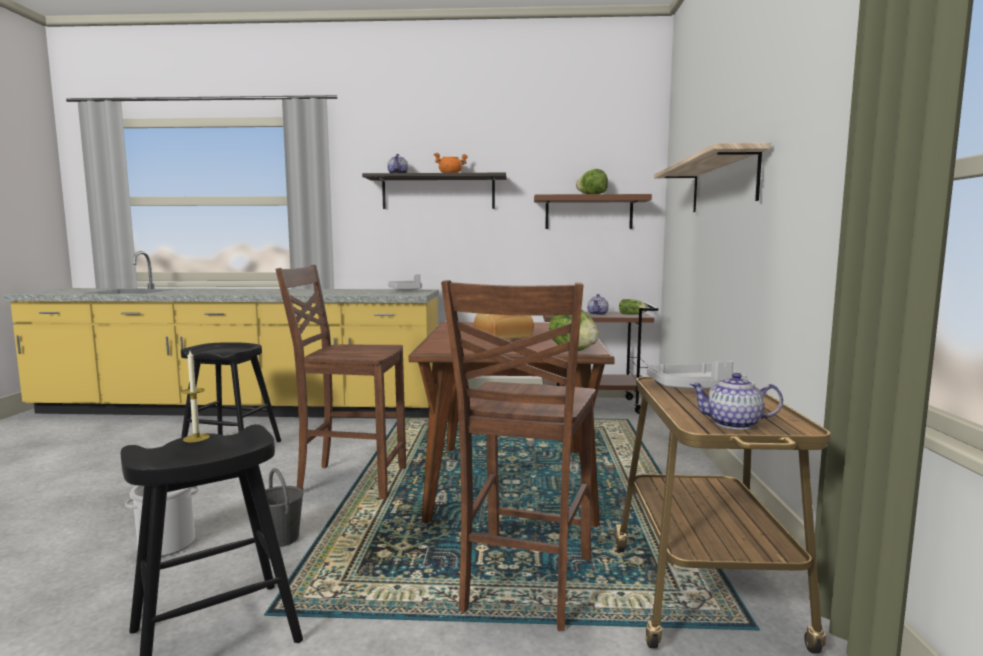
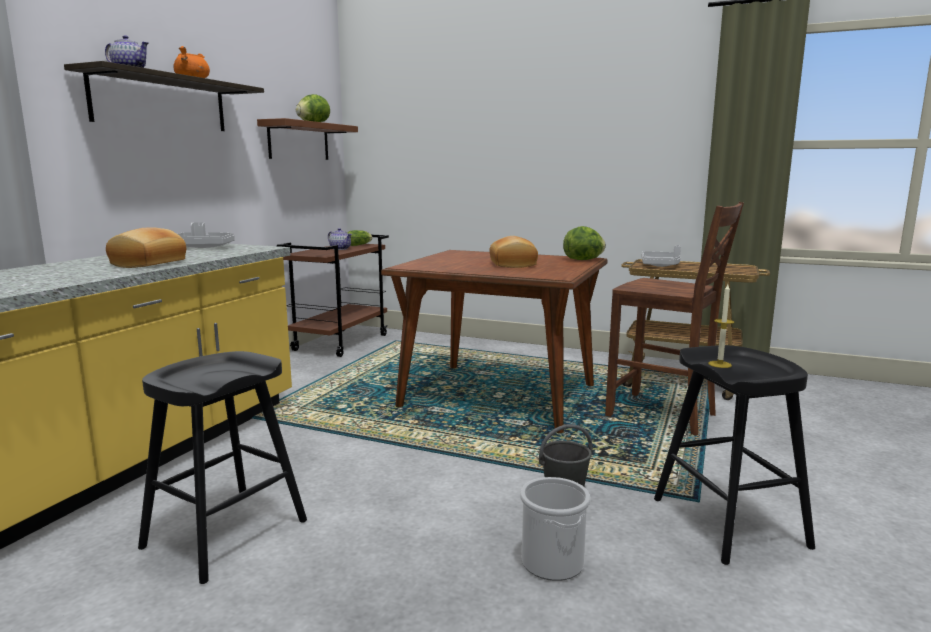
camera: 70 degrees left, 5 degrees up
brown chair [275,265,406,499] -> none
shelf [654,143,771,212] -> none
teapot [690,373,783,430] -> none
none -> bread [106,227,186,268]

